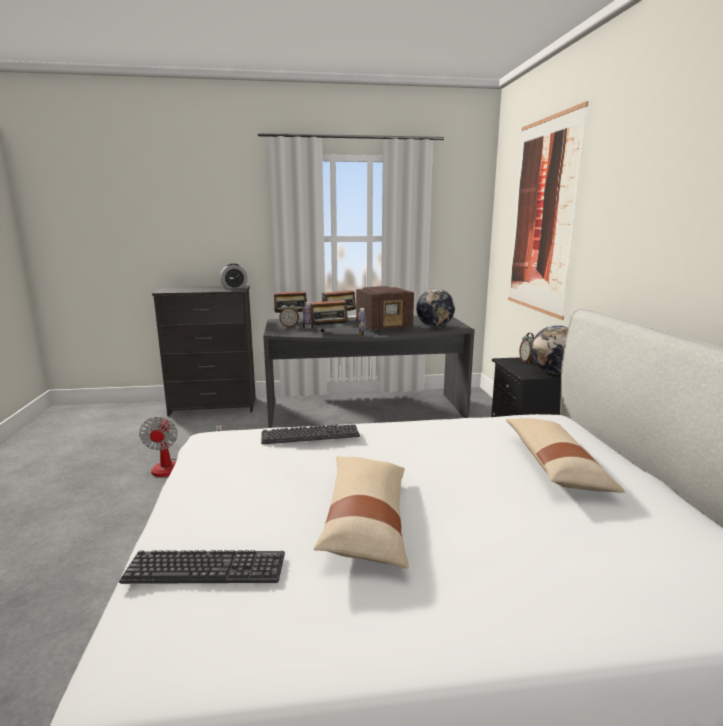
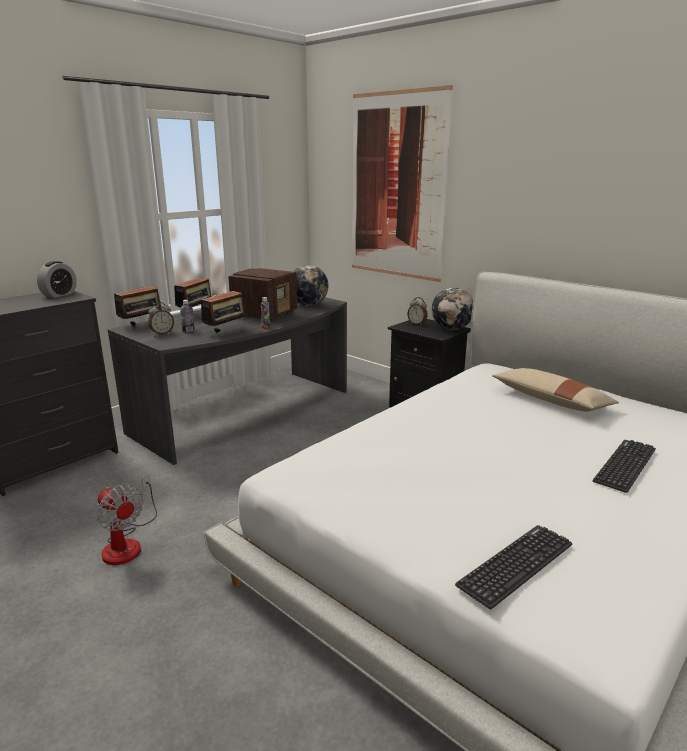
camera: 40 degrees left, 5 degrees up
keyboard [261,424,360,444] -> keyboard moved to [592,440,656,493]
beige pillow [314,456,409,568] -> none

